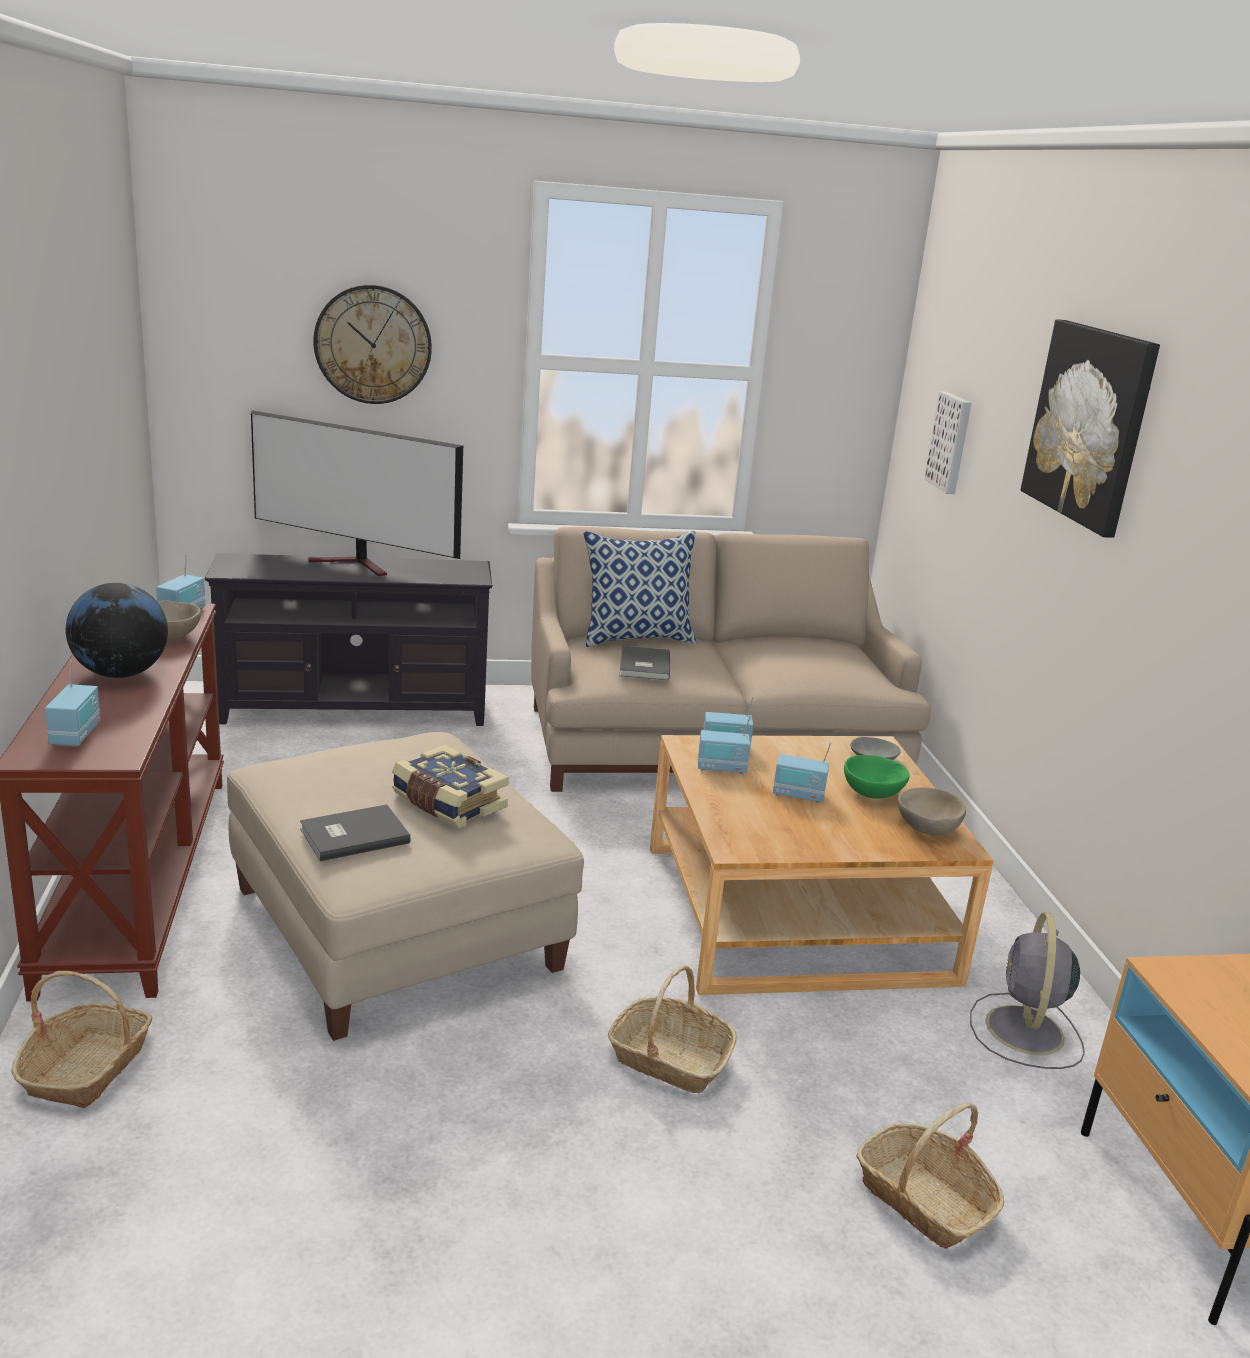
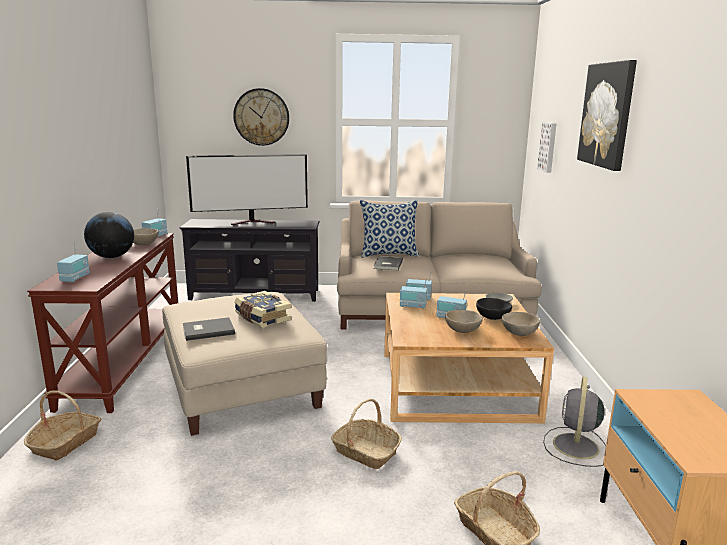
camera: 10 degrees right, 5 degrees down
television [251,410,463,576] -> television turned 45 degrees counterclockwise [186,154,308,225]
green bowl [844,755,910,798] -> black bowl [476,298,512,320]
none -> beige bowl [445,310,483,333]

